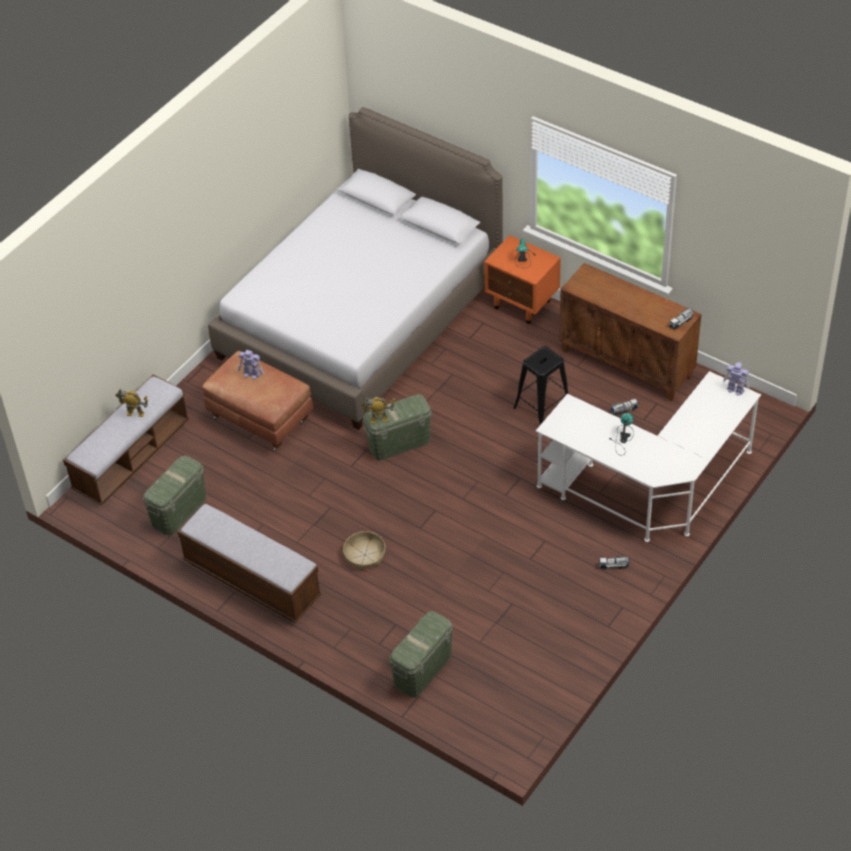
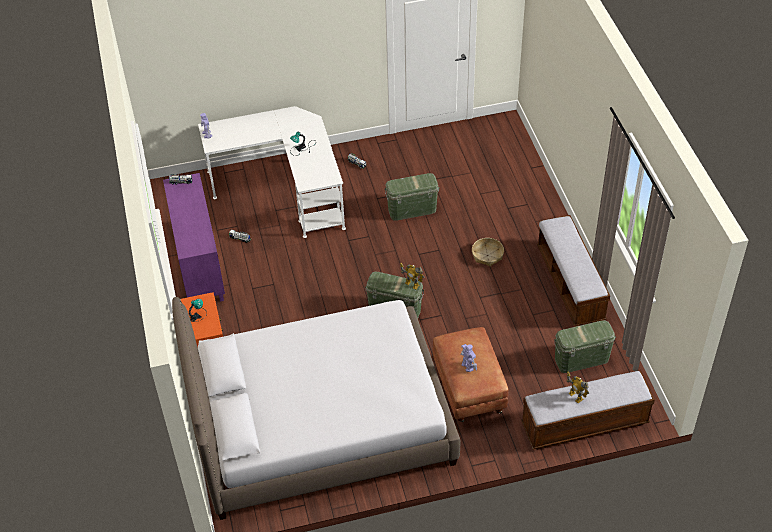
camera: 140 degrees left, 0 degrees up
green storage box [389,611,453,698] -> green storage box moved to [384,173,440,221]
black stool [514,346,569,425] -> none
brown cabinet [559,263,701,401] -> purple cabinet [163,173,225,302]

